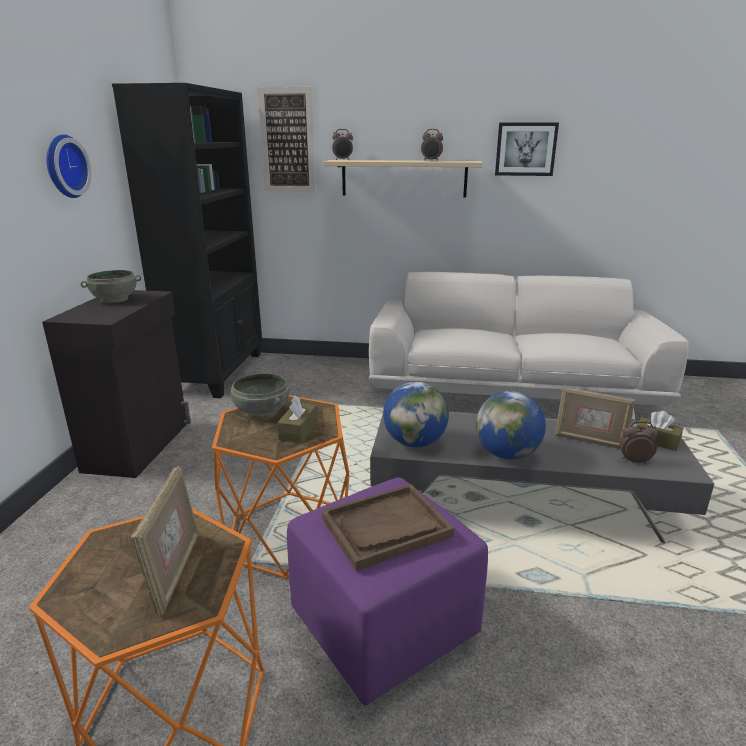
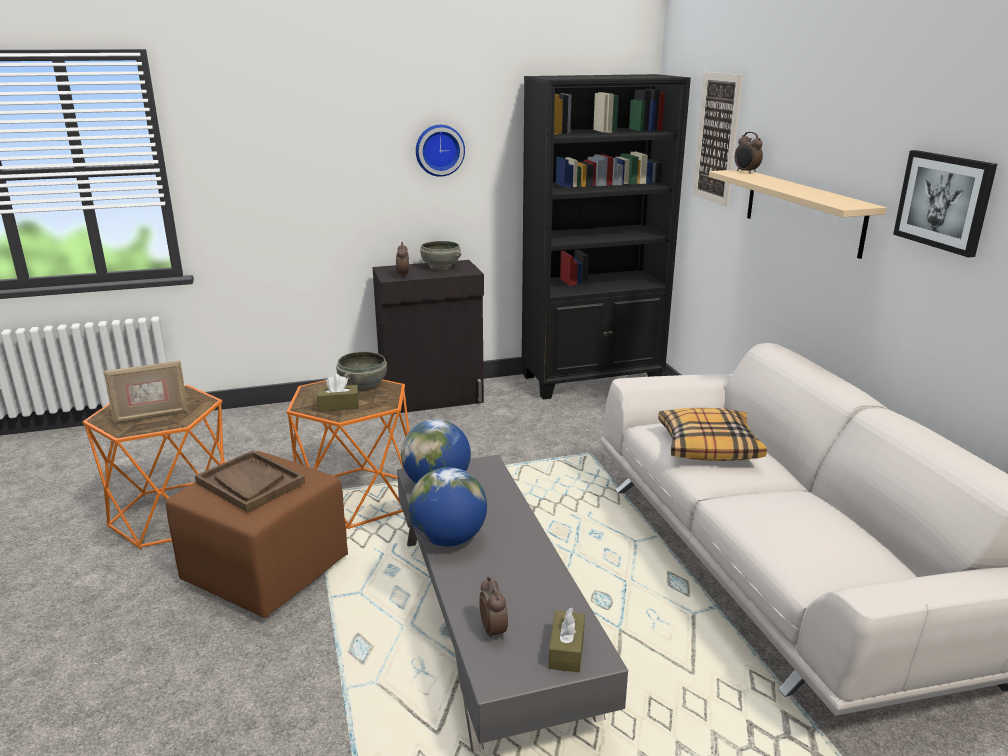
camera: 65 degrees right, 0 degrees up
purple ottoman [287,477,488,705] -> brown ottoman [166,451,348,618]
alarm clock [421,129,443,161] -> alarm clock moved to [396,242,409,278]
picture frame [555,387,635,449] -> none
none -> pillow [658,408,767,461]

